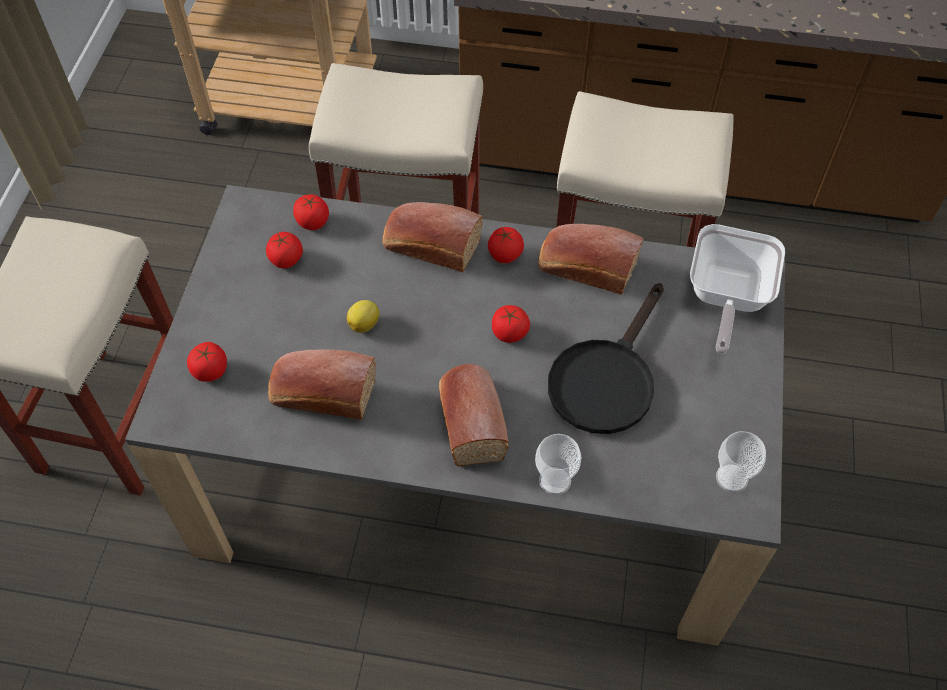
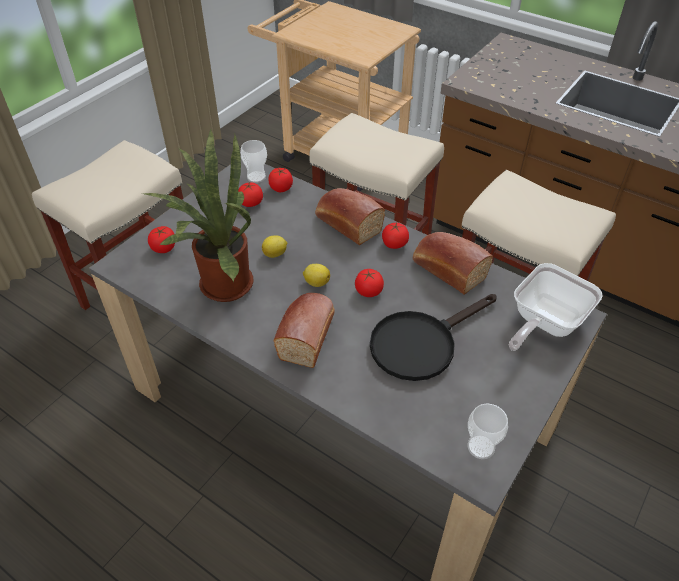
camera: 25 degrees right, 10 degrees down
bread [268,349,376,420] -> potted plant [142,128,253,302]
cup [535,434,581,495] -> cup moved to [240,140,267,183]
none -> lemon [303,264,330,287]

